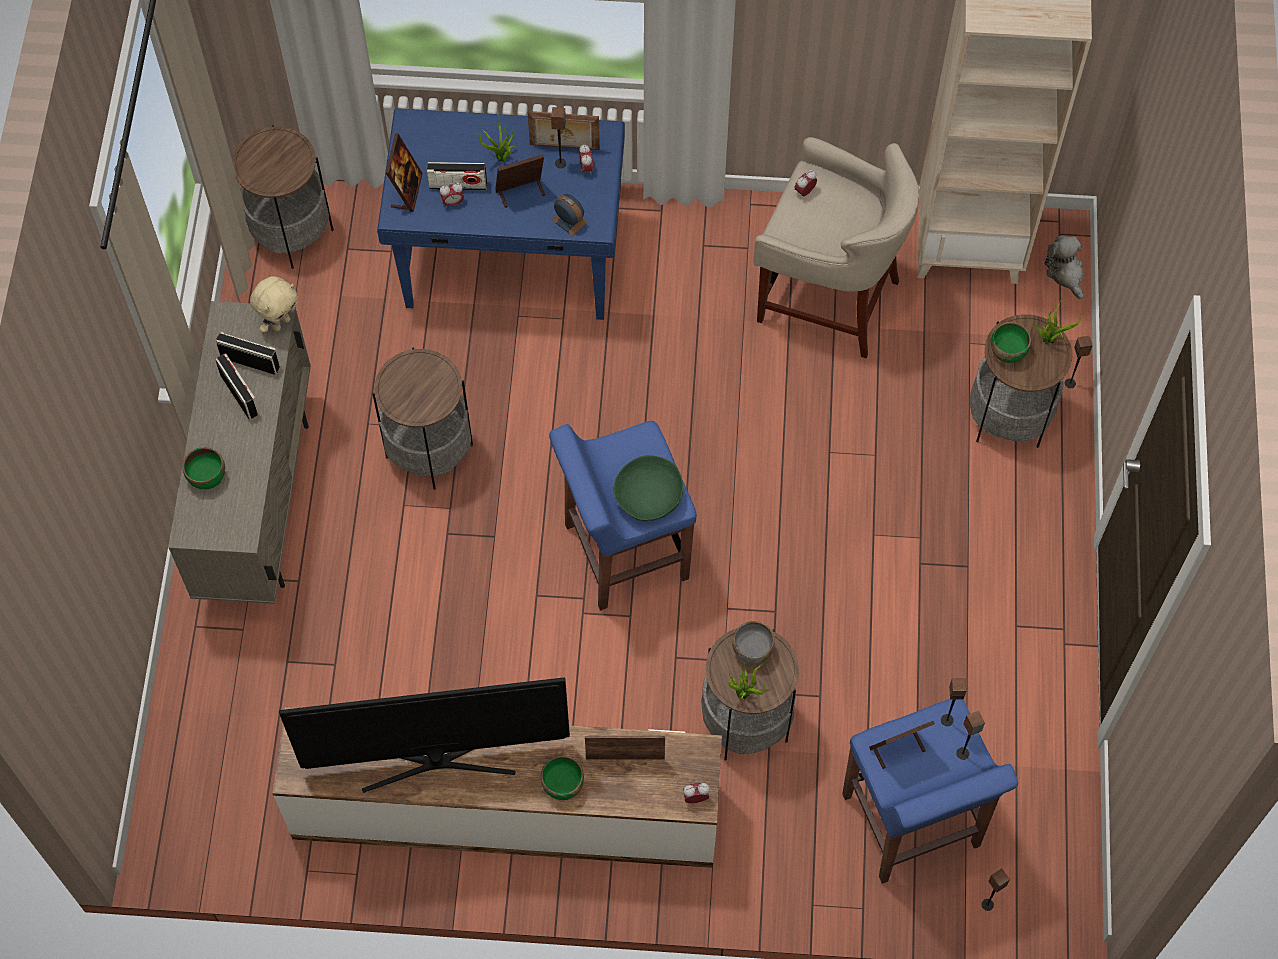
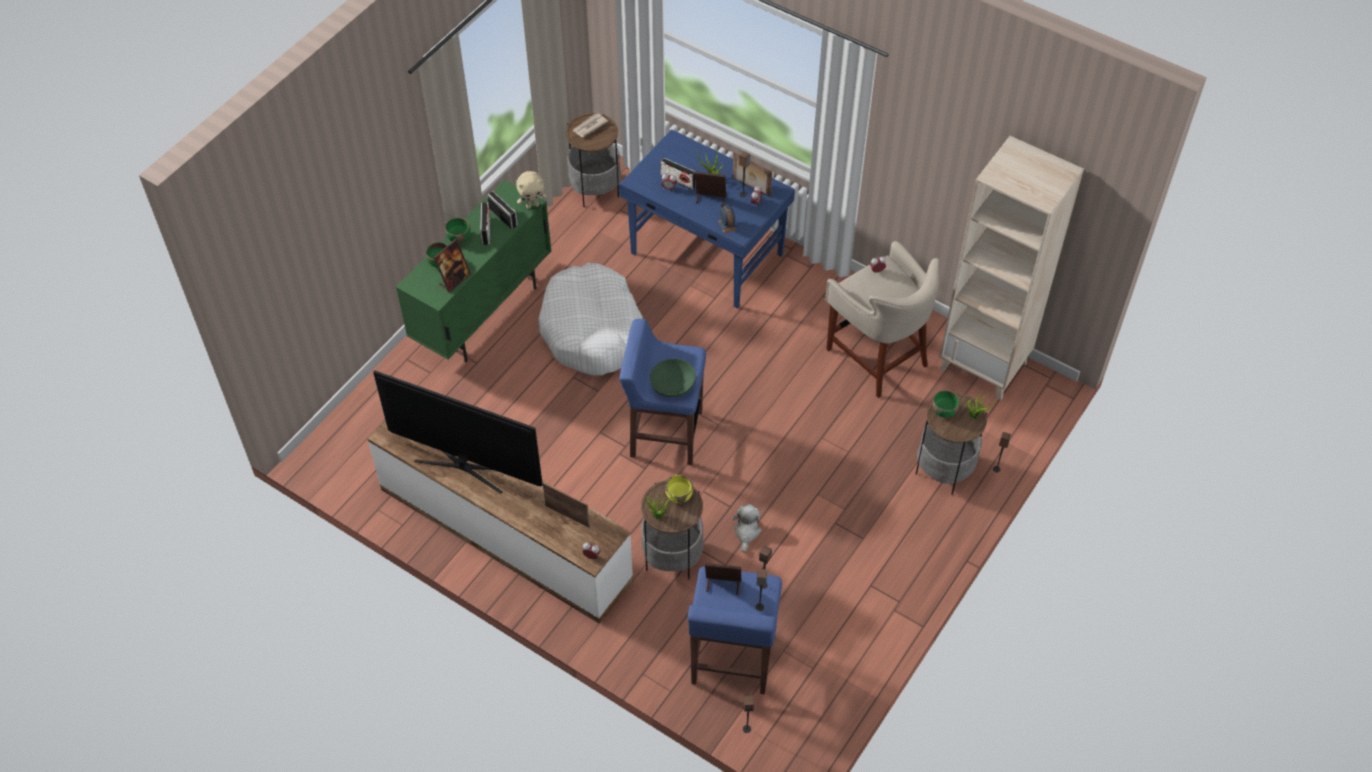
camera: 30 degrees right, 10 degrees down
beige cabinet [168,301,311,604] -> green cabinet [396,179,551,362]
side table [372,348,473,490] -> white dog bed [538,263,643,375]
picture frame [385,133,423,212] -> picture frame moved to [434,239,471,293]
green bowl [541,756,584,800] -> green bowl moved to [445,218,470,243]
grey bowl [732,621,775,664] -> yellow bowl [665,475,693,503]
plush toy [1044,236,1084,300] -> plush toy moved to [732,504,762,553]
none -> newspaper [573,113,608,137]

